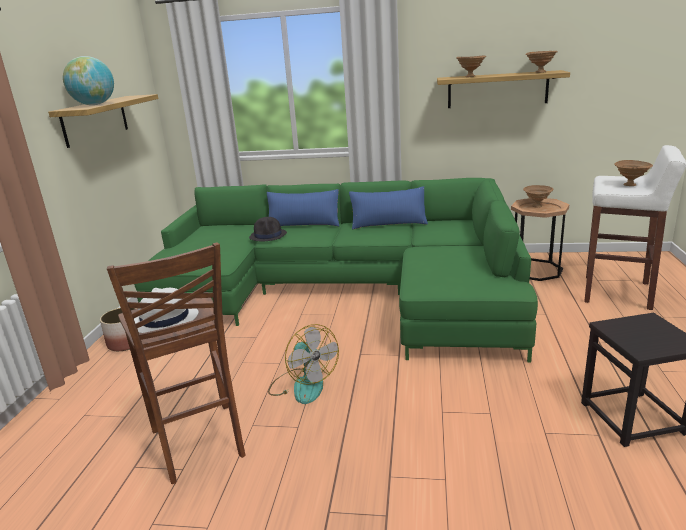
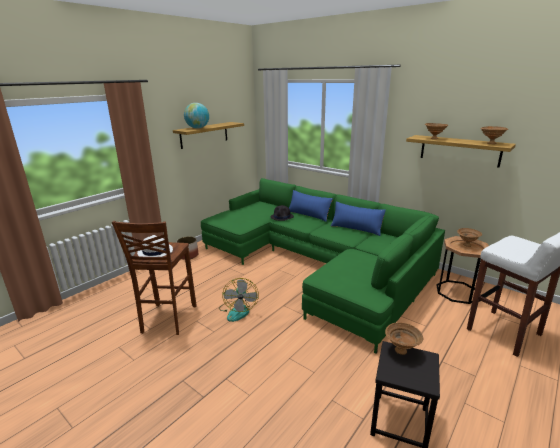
camera: 30 degrees right, 0 degrees up
brown bowl [614,160,653,186] -> brown bowl moved to [385,322,423,355]

